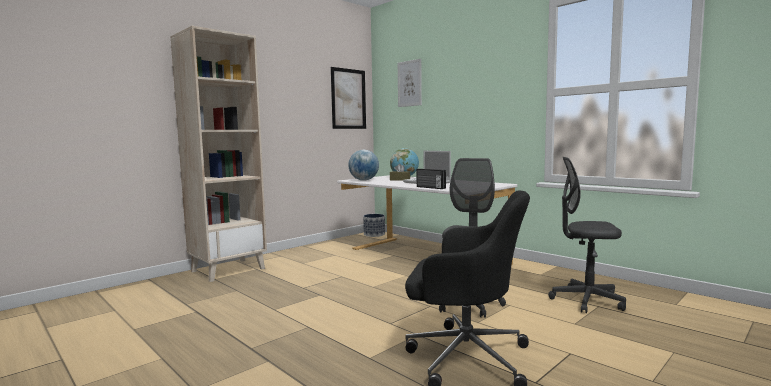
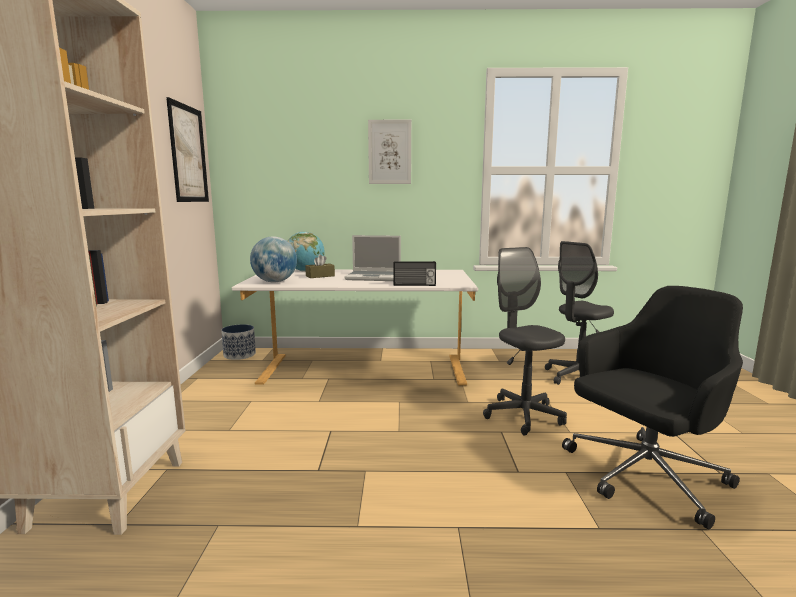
camera: 45 degrees left, 5 degrees up
picture [398,59,422,107] -> picture moved to [368,120,411,184]

